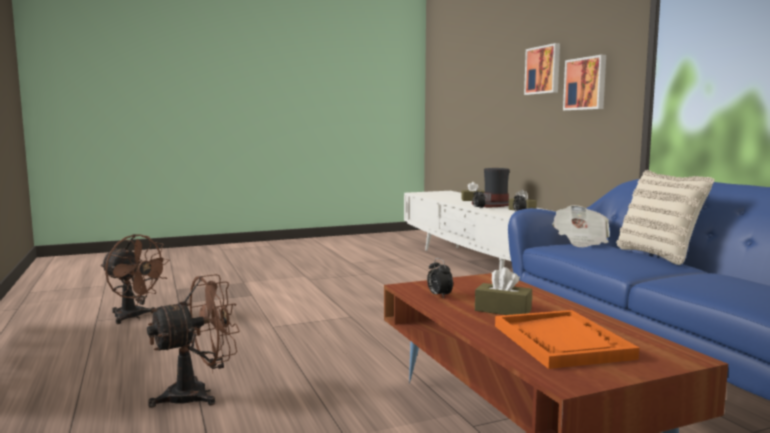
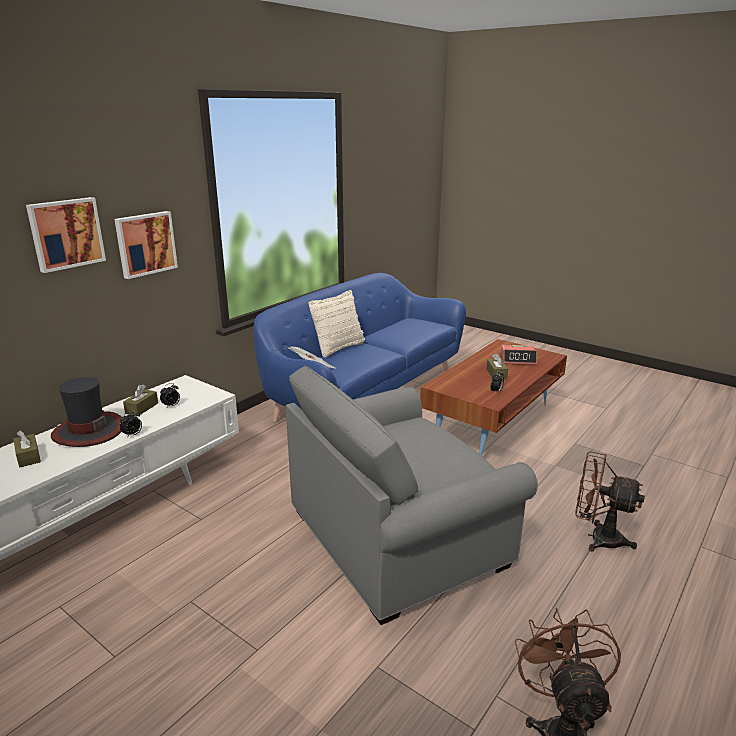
camera: 120 degrees left, 15 degrees up
orange tray [495,310,639,369] -> alarm clock [501,345,537,365]
none -> grey armchair [286,365,538,625]

